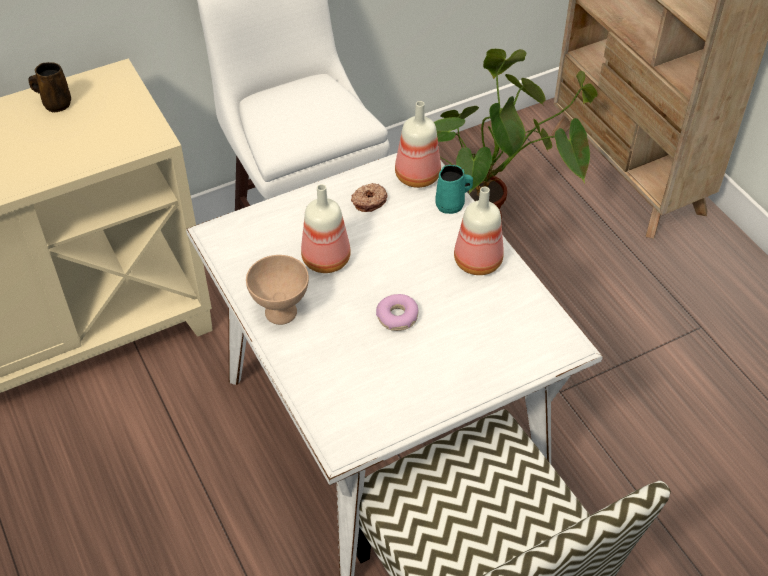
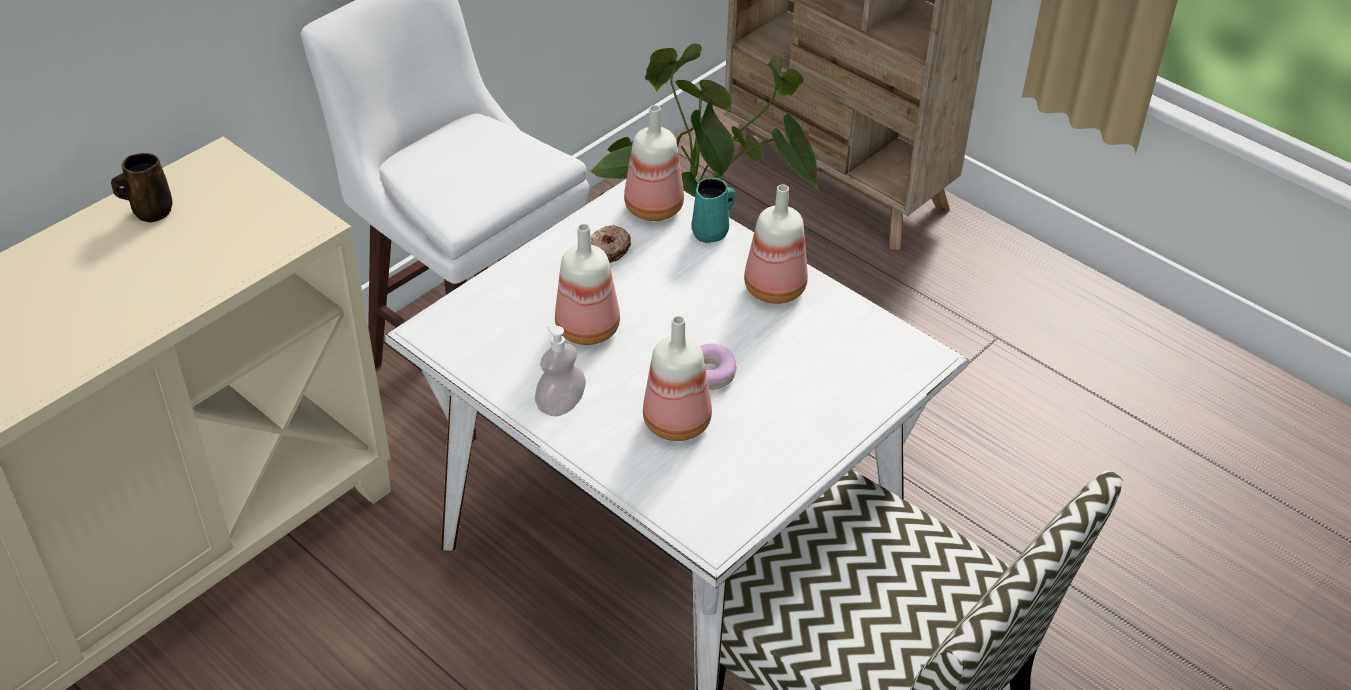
camera: 20 degrees left, 5 degrees down
beige bowl [246,255,309,325] -> soap dispenser [535,325,586,416]
none -> bottle [643,316,712,441]

